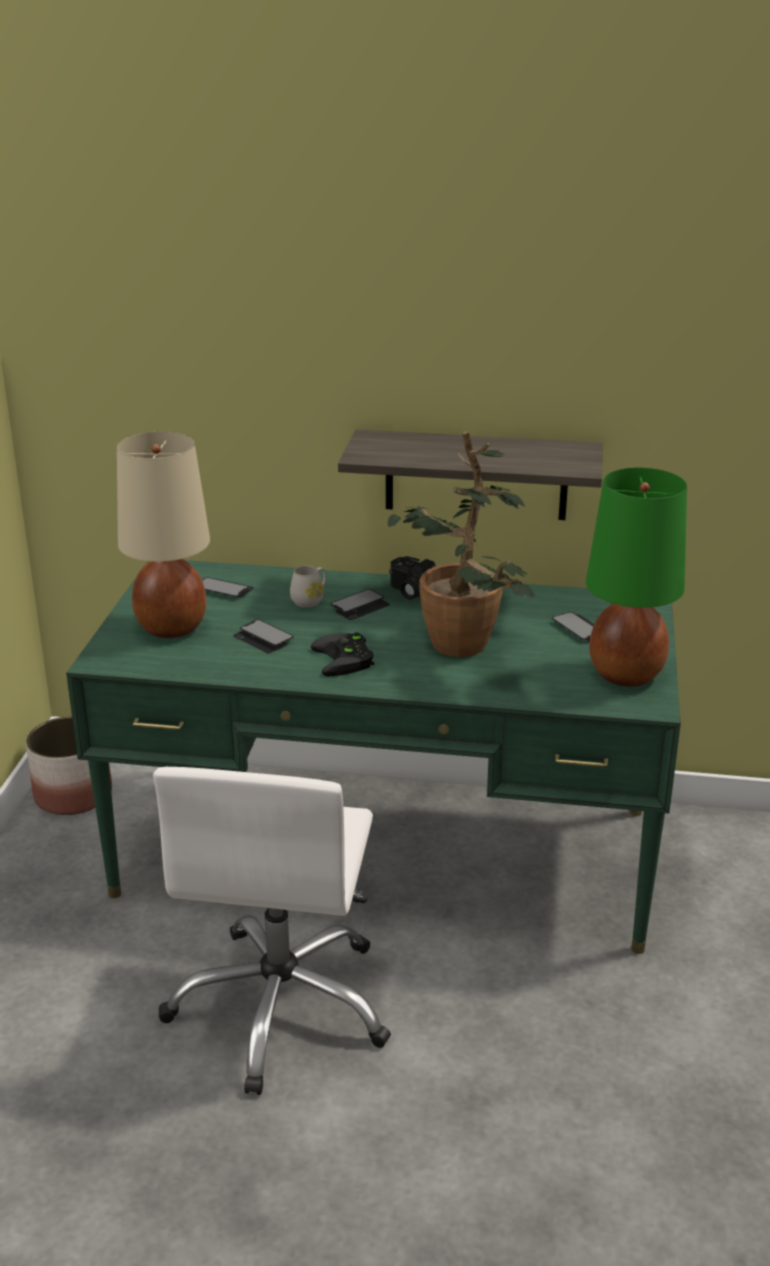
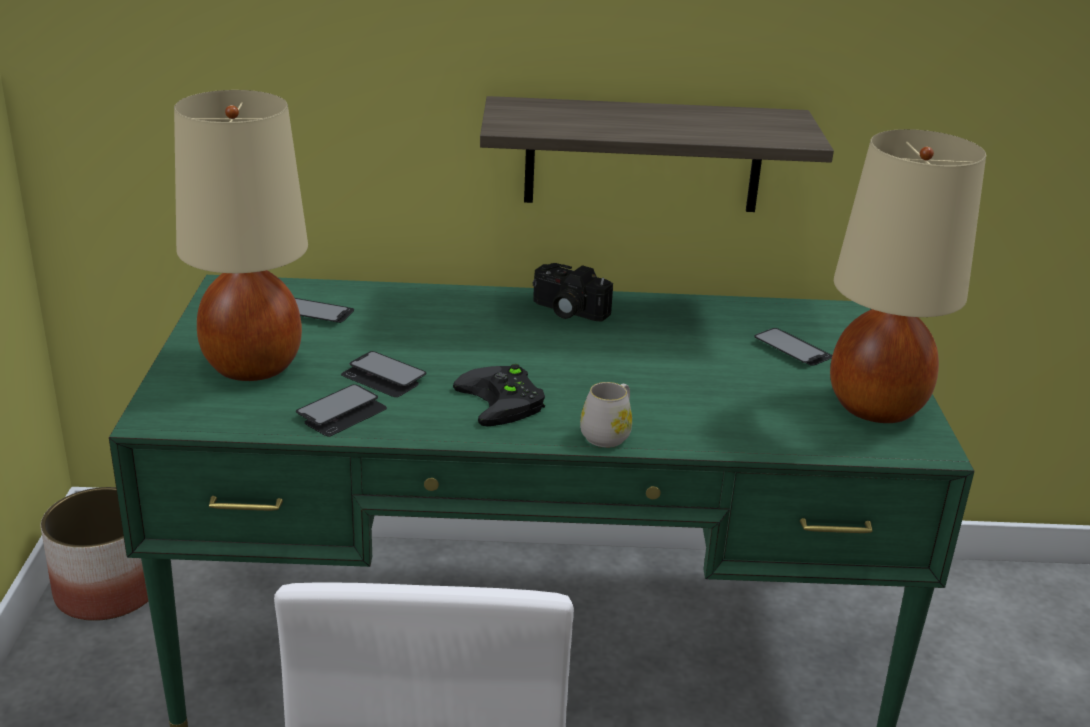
camera: 10 degrees left, 0 degrees up
white mug [290,565,326,607] -> white mug moved to [580,382,632,448]
phone [330,589,390,620] -> phone moved to [296,384,387,437]
potted plant [388,431,536,657] -> none
green table lamp [586,468,687,687] -> beige table lamp [830,129,986,423]

